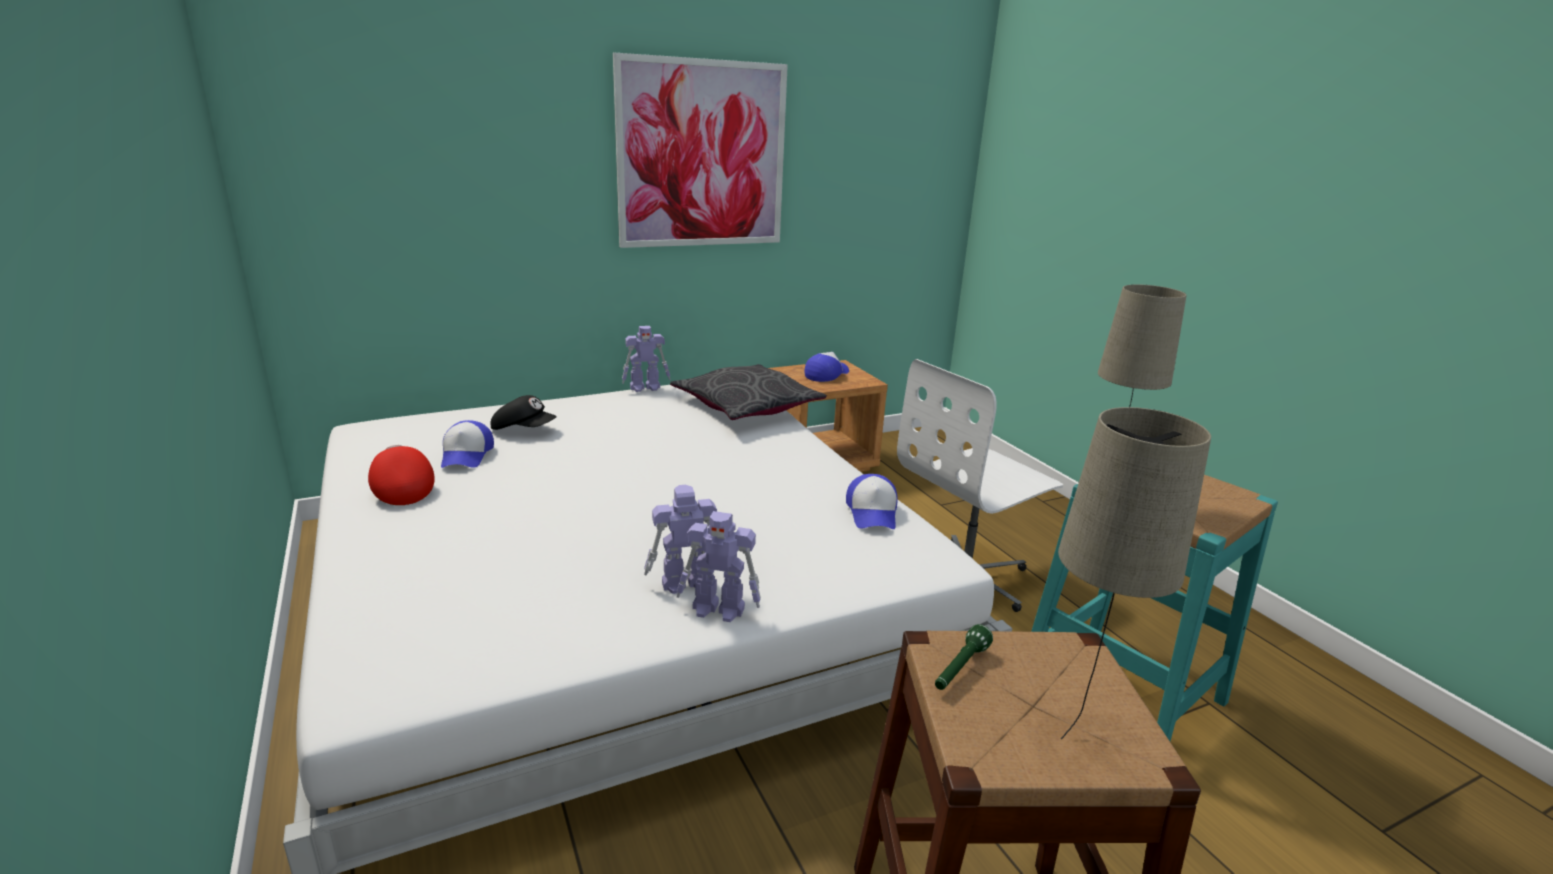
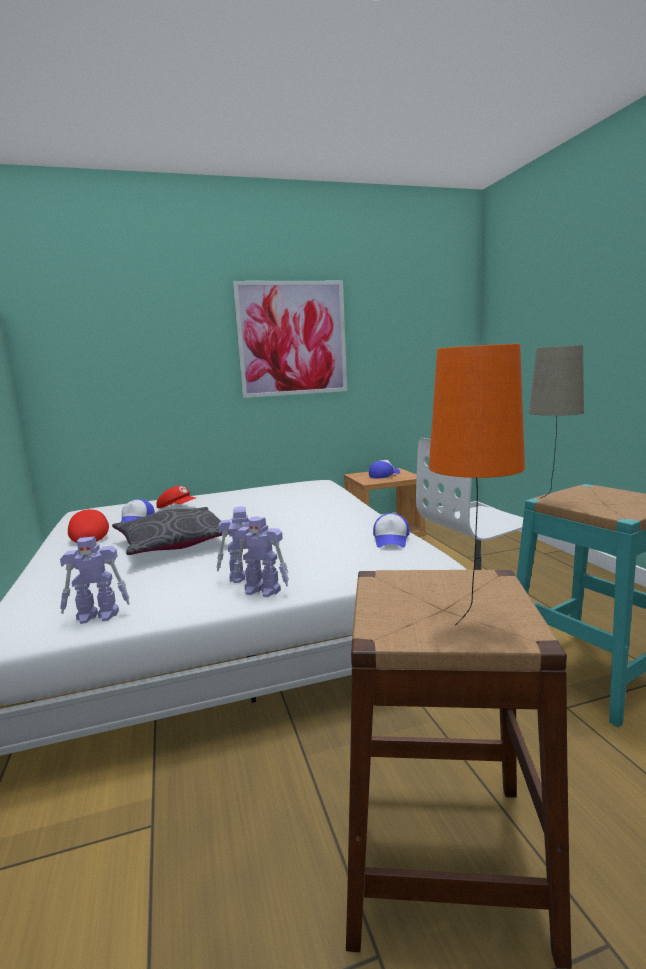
camera: 10 degrees right, 10 degrees down
black cap [491,395,557,430] -> red cap [156,486,196,508]
toy robot [622,326,671,392] -> toy robot moved to [60,536,130,624]
grey pillow [670,364,827,420] -> grey pillow moved to [112,507,222,555]
green flashlight [935,624,993,690] -> none
beige table lamp [1058,407,1211,740] -> orange table lamp [429,344,525,625]

